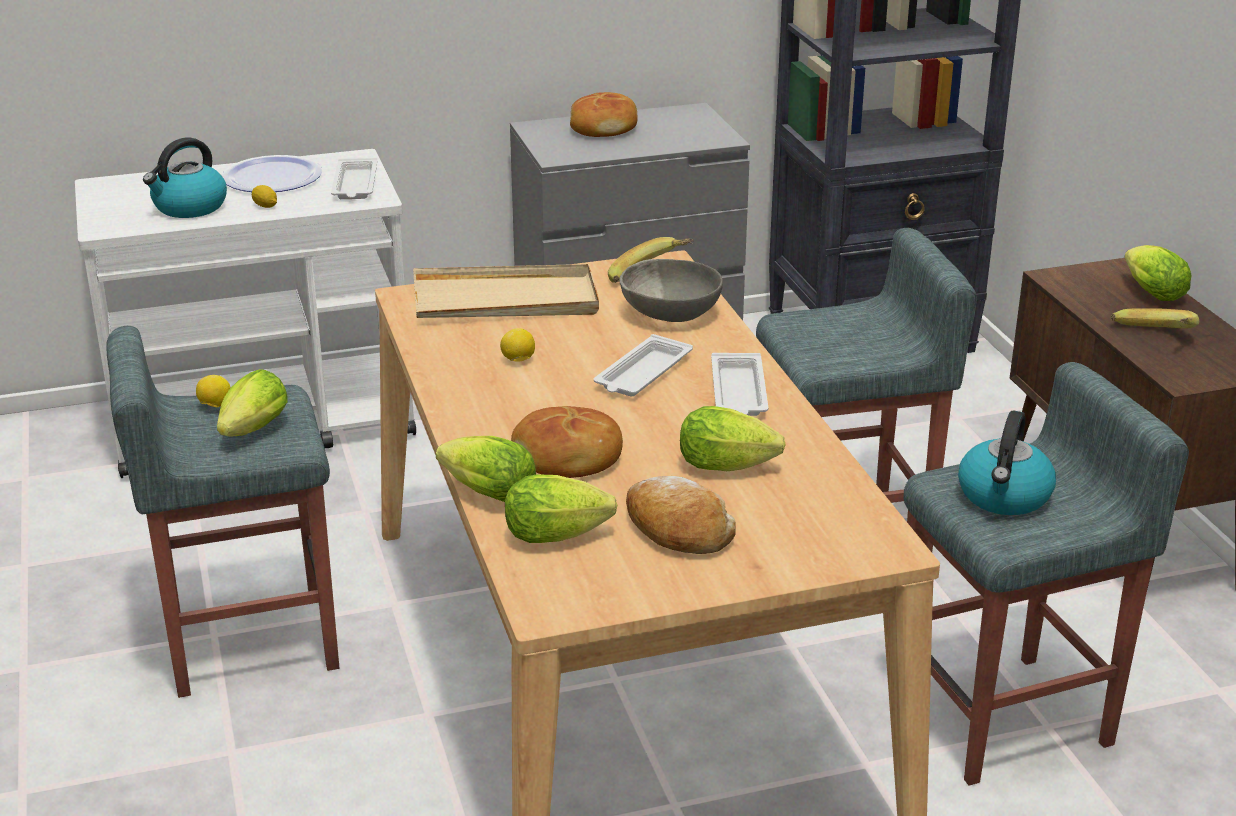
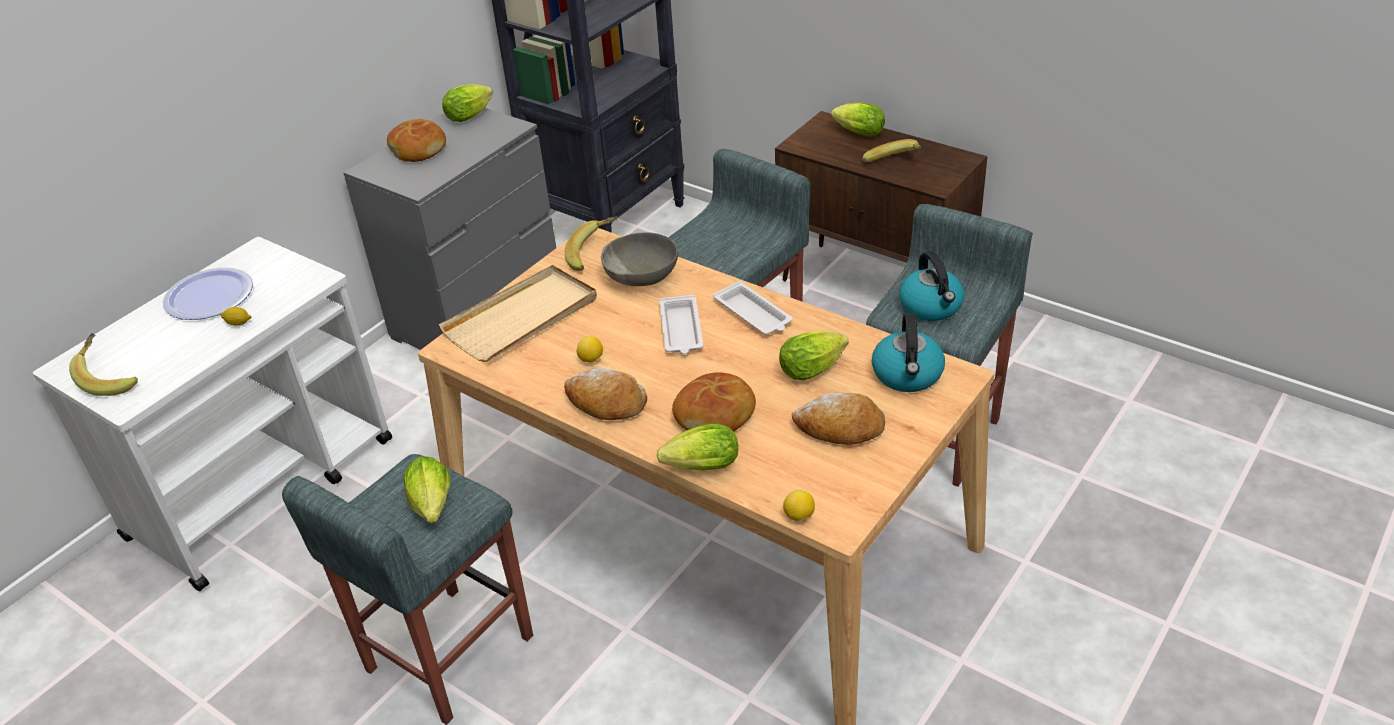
camera: 35 degrees left, 10 degrees up
kettle [143,137,227,218] -> kettle moved to [872,313,945,392]
lemon [196,375,231,407] -> lemon moved to [783,490,815,521]
white tray [331,158,378,199] -> none
lettuce [505,475,617,543] -> lettuce moved to [442,84,493,122]
none -> banana [69,333,138,396]
none -> bread [564,368,647,420]

